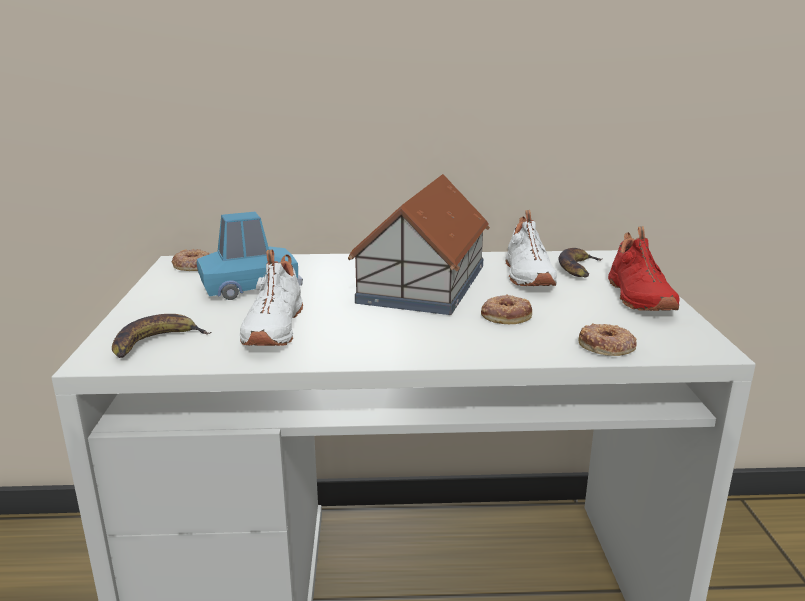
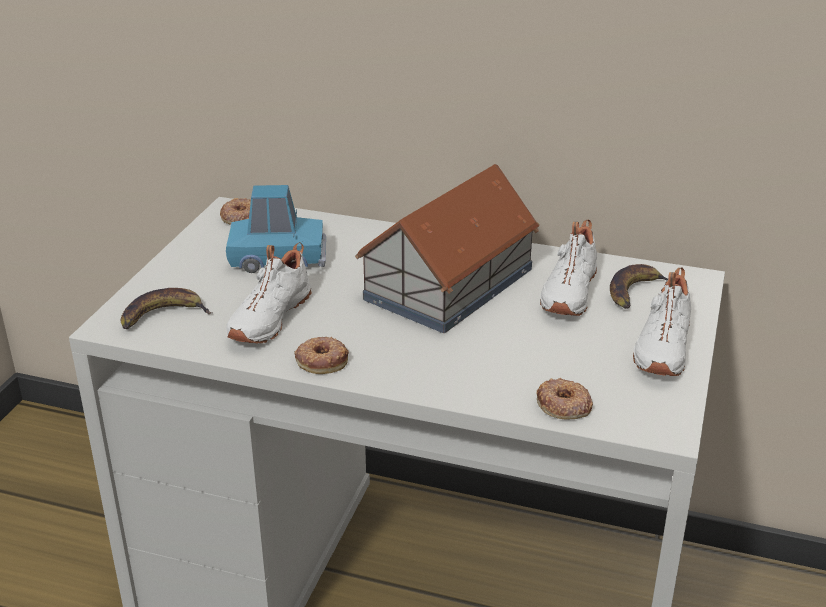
camera: 20 degrees right, 10 degrees up
donut [481,294,532,324] -> donut moved to [294,337,349,374]
red shoe [608,226,680,311] -> white shoe [633,268,691,376]

